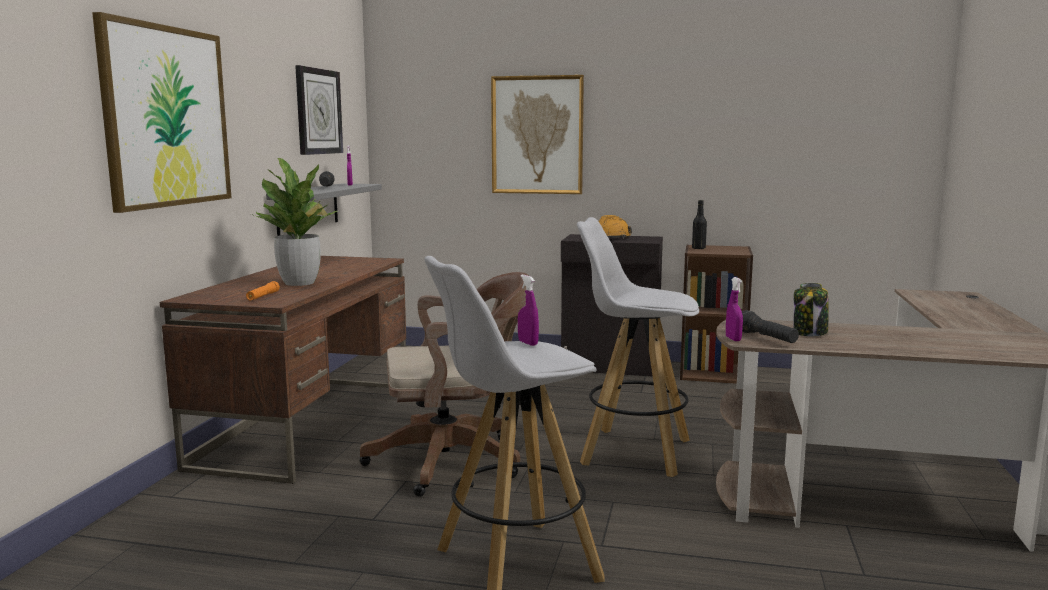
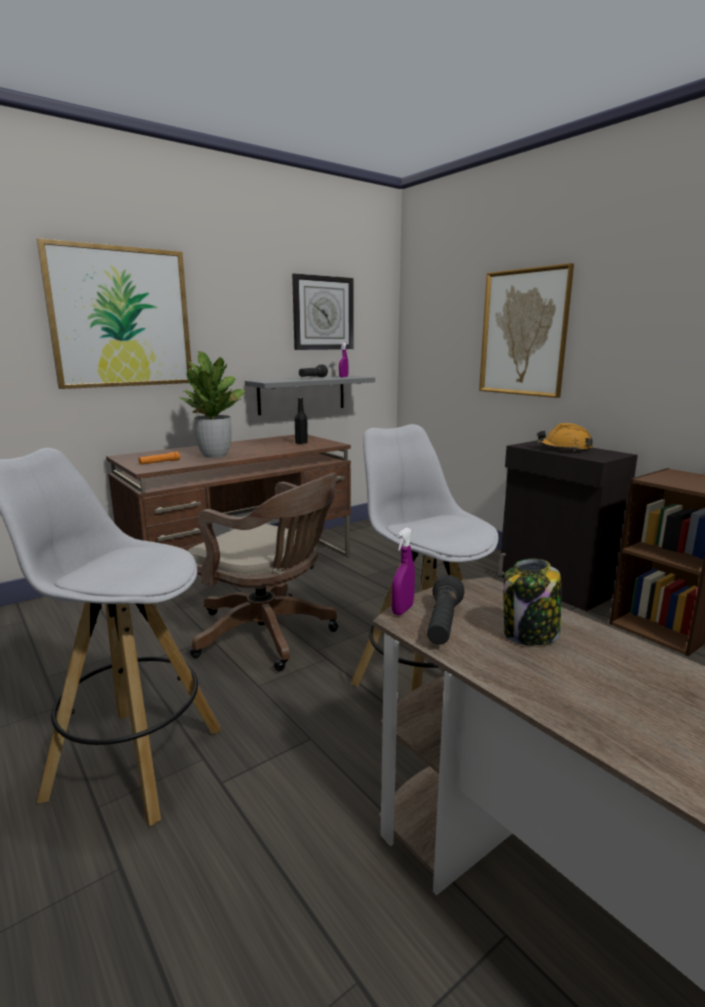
camera: 40 degrees right, 5 degrees up
purple spray bottle [518,275,539,346] -> none
black bottle [692,200,707,249] -> black bottle moved to [295,397,308,444]

